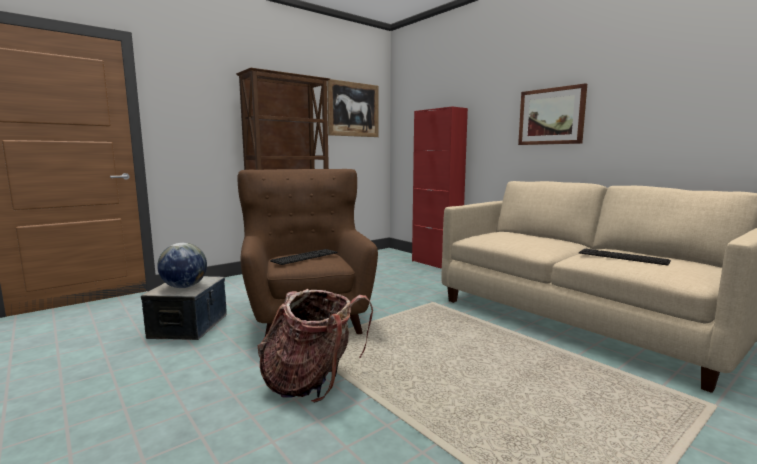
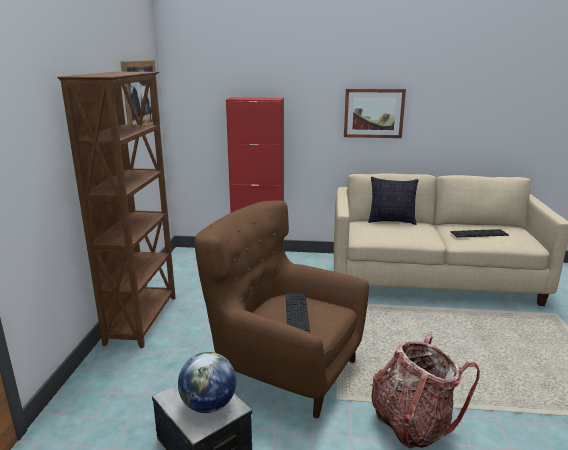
camera: 45 degrees left, 10 degrees up
none -> pillow [368,177,419,225]

